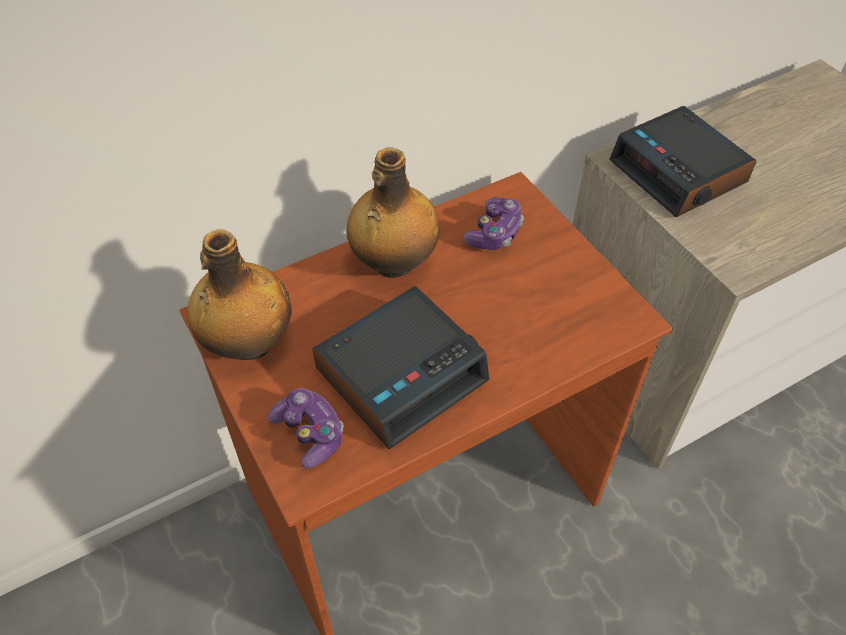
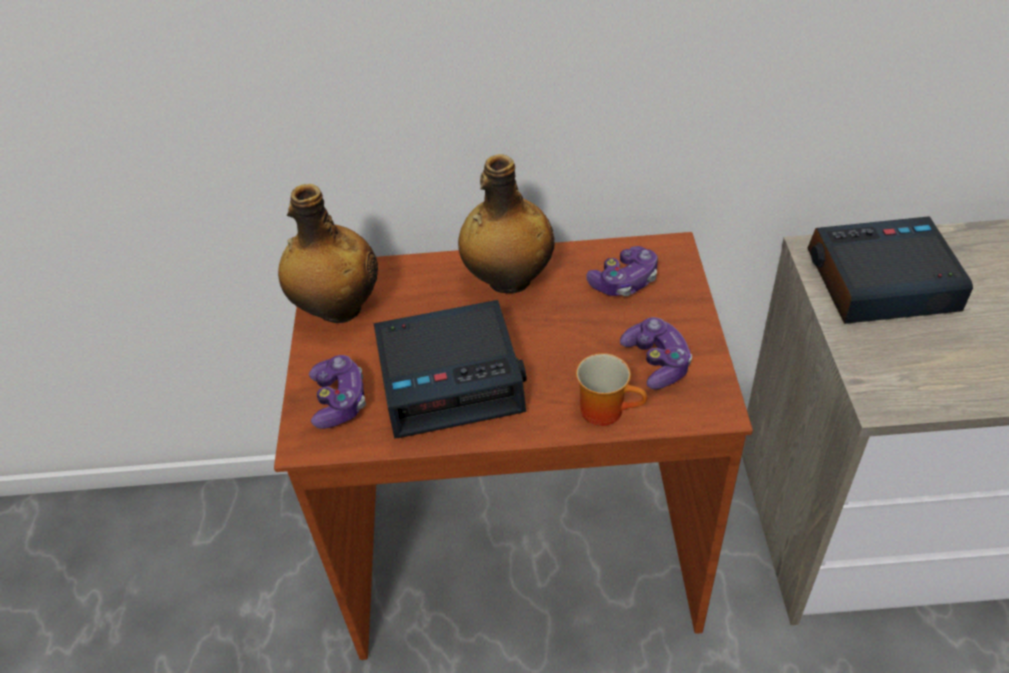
camera: 30 degrees right, 5 degrees down
alarm clock [610,106,756,217] -> alarm clock turned 90 degrees clockwise [807,216,973,324]
none -> mug [576,353,647,426]
none -> game controller [620,317,692,389]

